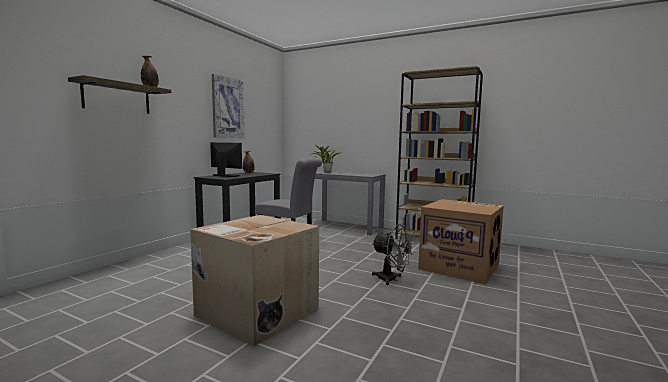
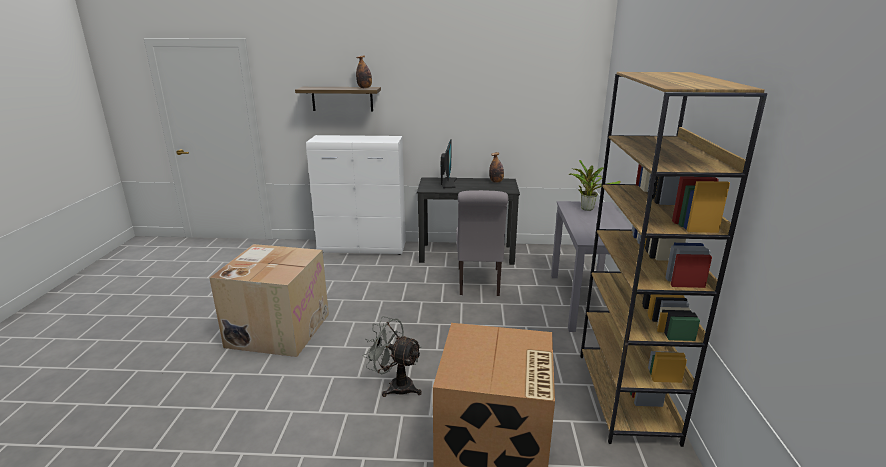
camera: 65 degrees right, 15 degrees up
picture [212,74,245,138] -> none
grey fan [372,224,415,285] -> grey fan turned 105 degrees clockwise [363,316,422,397]
none -> white cabinet [306,135,406,255]

